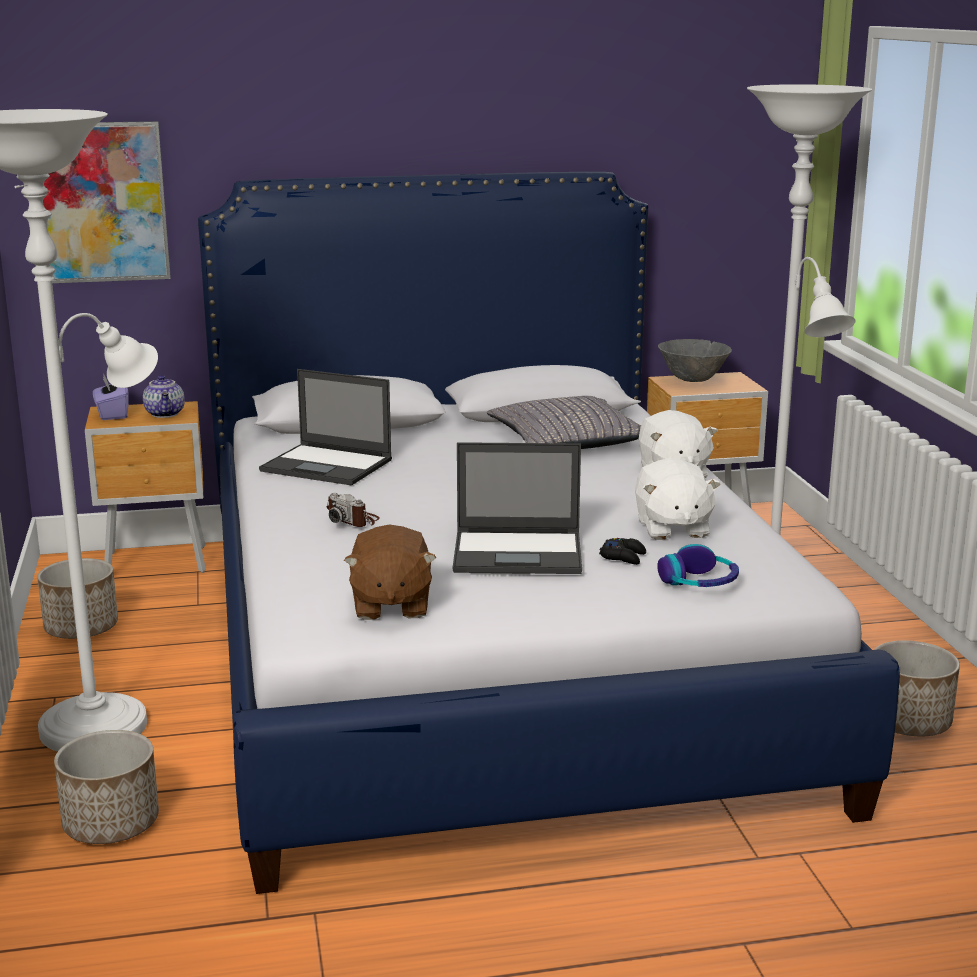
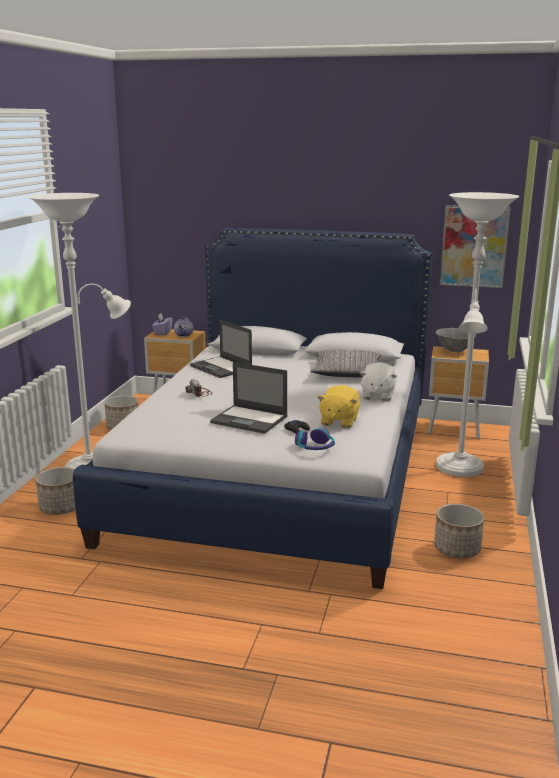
camera: 25 degrees right, 0 degrees up
picture [43,121,171,283] -> picture moved to [440,205,511,288]
brown plush toy [344,524,436,620] -> none
white plush toy [635,458,721,540] -> yellow plush toy [317,385,360,428]

